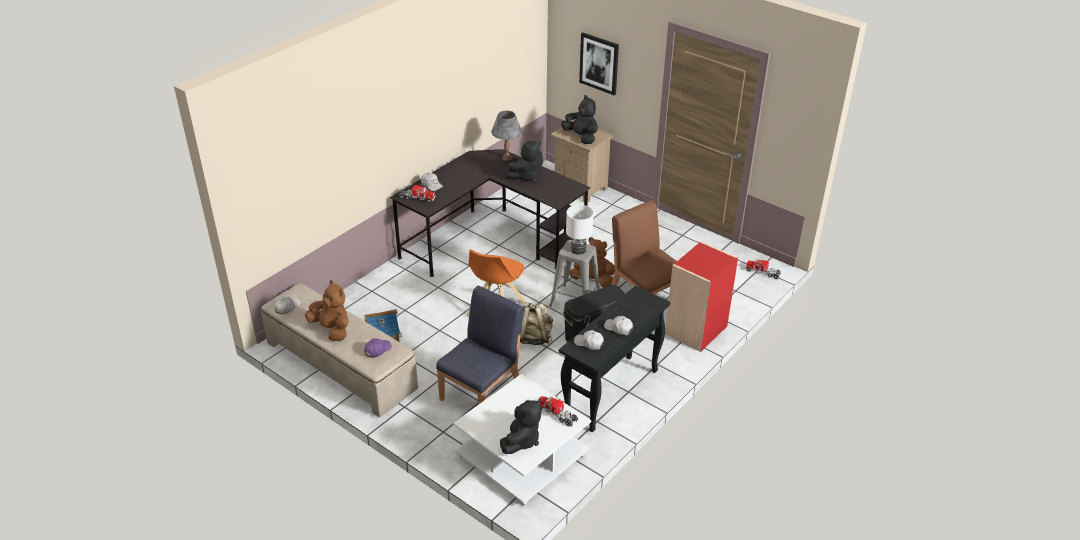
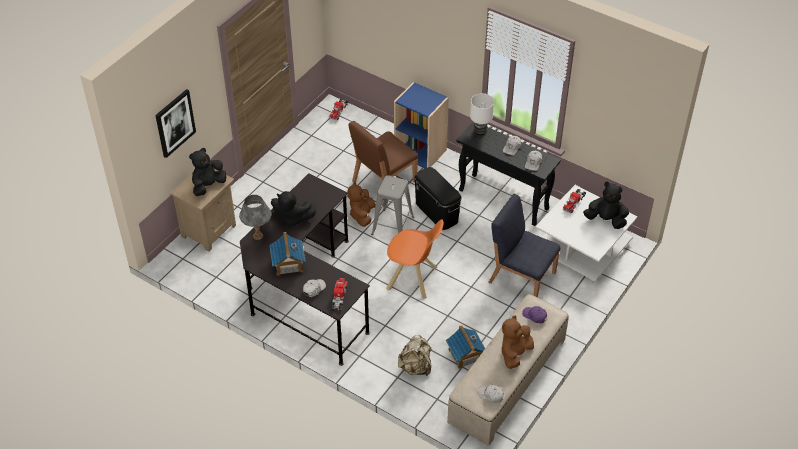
camera: 95 degrees left, 10 degrees up
black plush toy [506,141,543,182] -> black plush toy turned 150 degrees clockwise [271,191,316,228]
beige backpack [520,301,553,345] -> beige backpack moved to [398,335,431,376]
white table lamp [566,205,593,254] -> white table lamp moved to [470,93,494,135]
red bookcase [665,241,738,352] -> blue bookcase [394,82,449,168]
none -> toy house [269,232,306,276]

